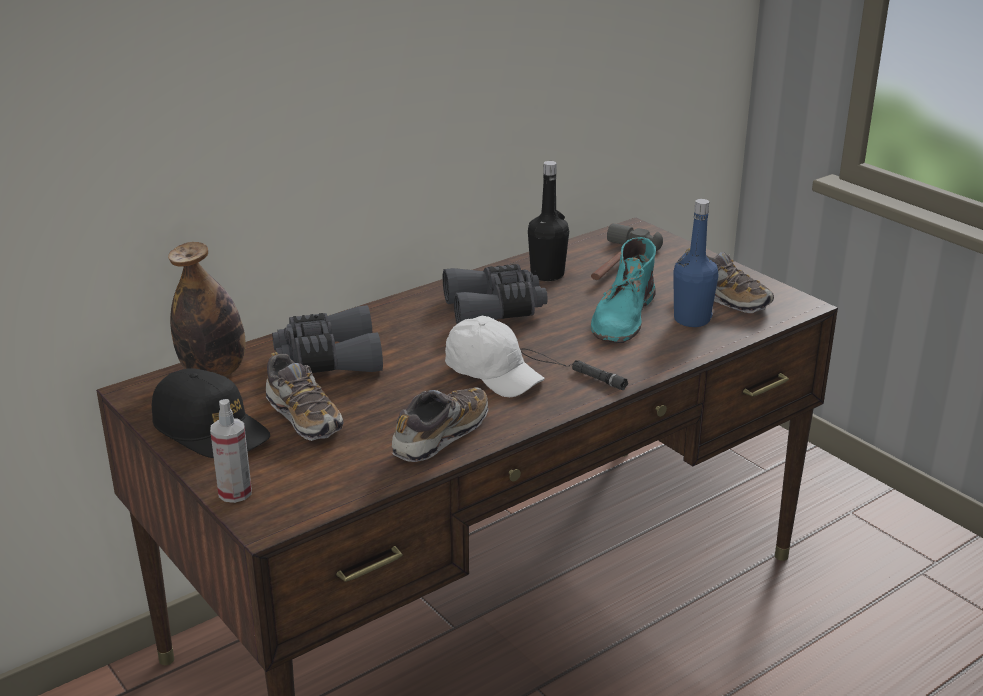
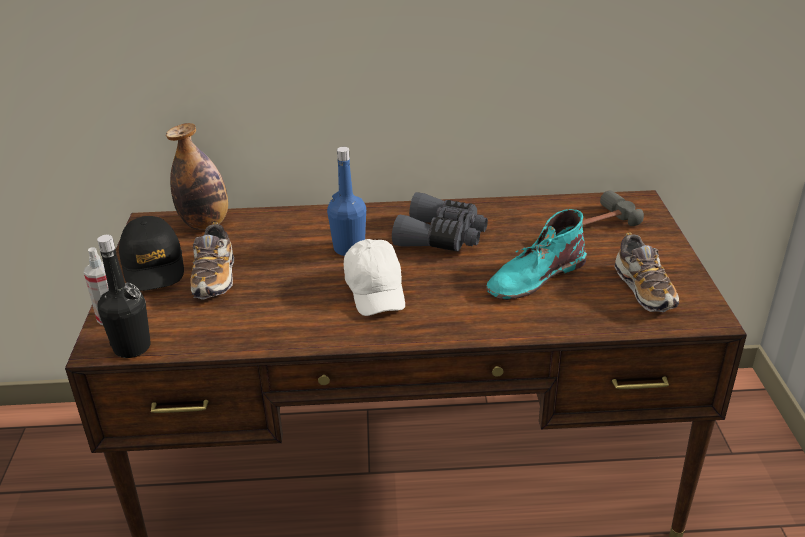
camera: 35 degrees right, 5 degrees up
grey binoculars [272,305,383,373] -> none
shoe [392,387,488,462] -> none
black flashlight [520,349,628,390] -> none
black bottle [528,161,569,281] -> black bottle moved to [97,234,151,358]
blue bottle [673,199,719,327] -> blue bottle moved to [327,147,366,256]

